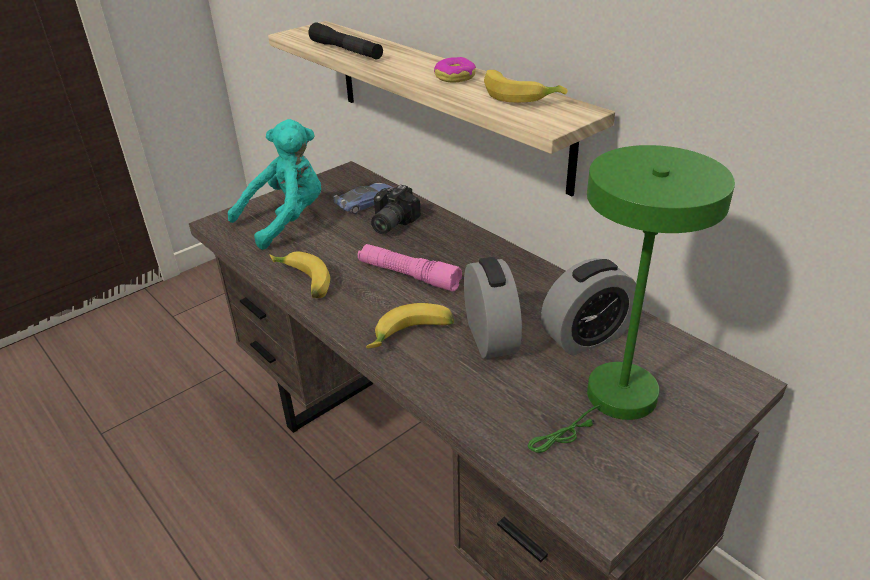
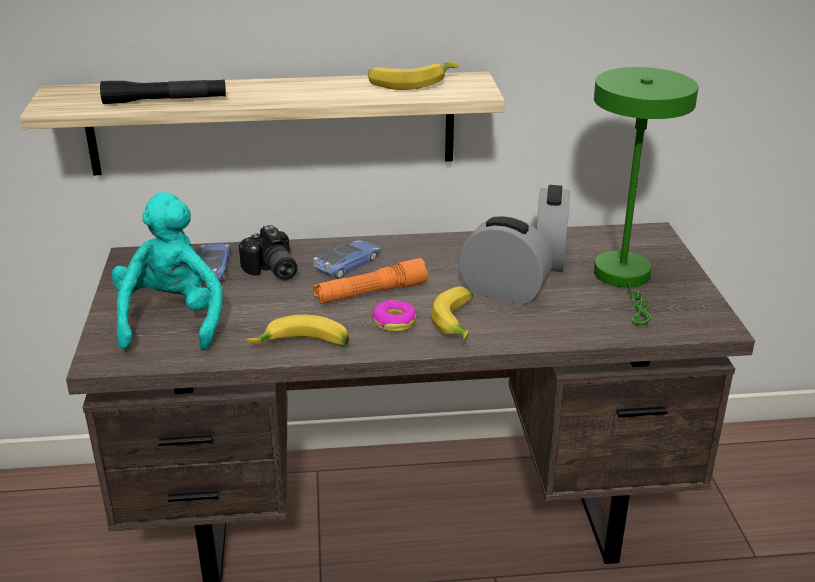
camera: 55 degrees left, 5 degrees down
pink flashlight [358,244,462,291] -> orange flashlight [313,258,428,304]
donut [434,57,476,83] -> donut moved to [372,300,417,332]
none -> toy car [313,240,381,279]

